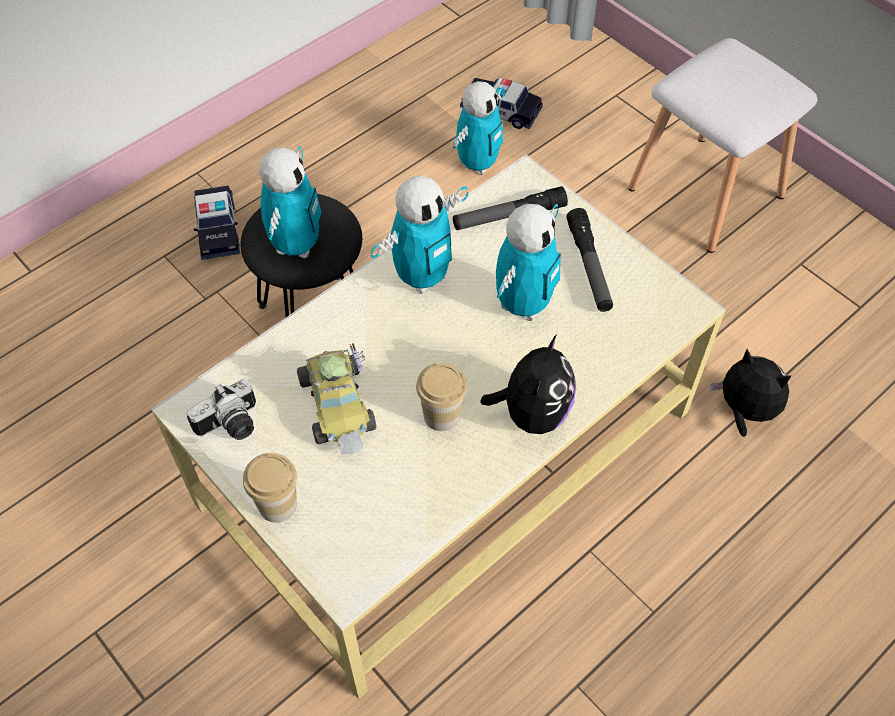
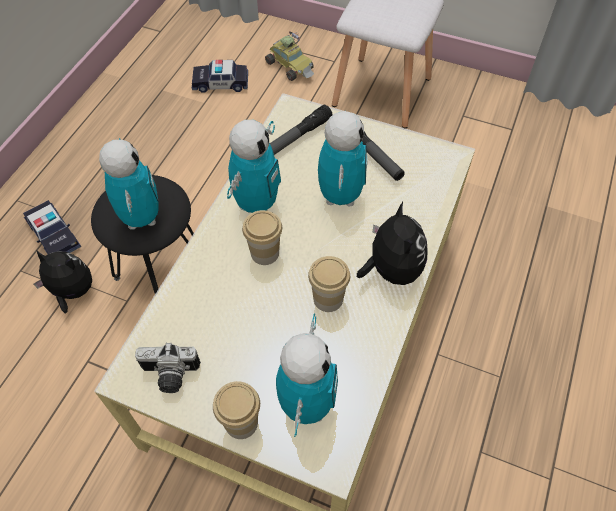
camera: 25 degrees left, 0 degrees up
camera [186,378,256,440] -> camera turned 60 degrees clockwise [135,343,201,393]
toy car [297,343,377,454] -> toy car moved to [265,31,314,81]
toy robot [453,81,505,175] -> toy robot moved to [276,313,338,437]
plush toy [710,349,791,437] -> plush toy moved to [34,250,92,313]
none -> cup [242,210,282,265]

